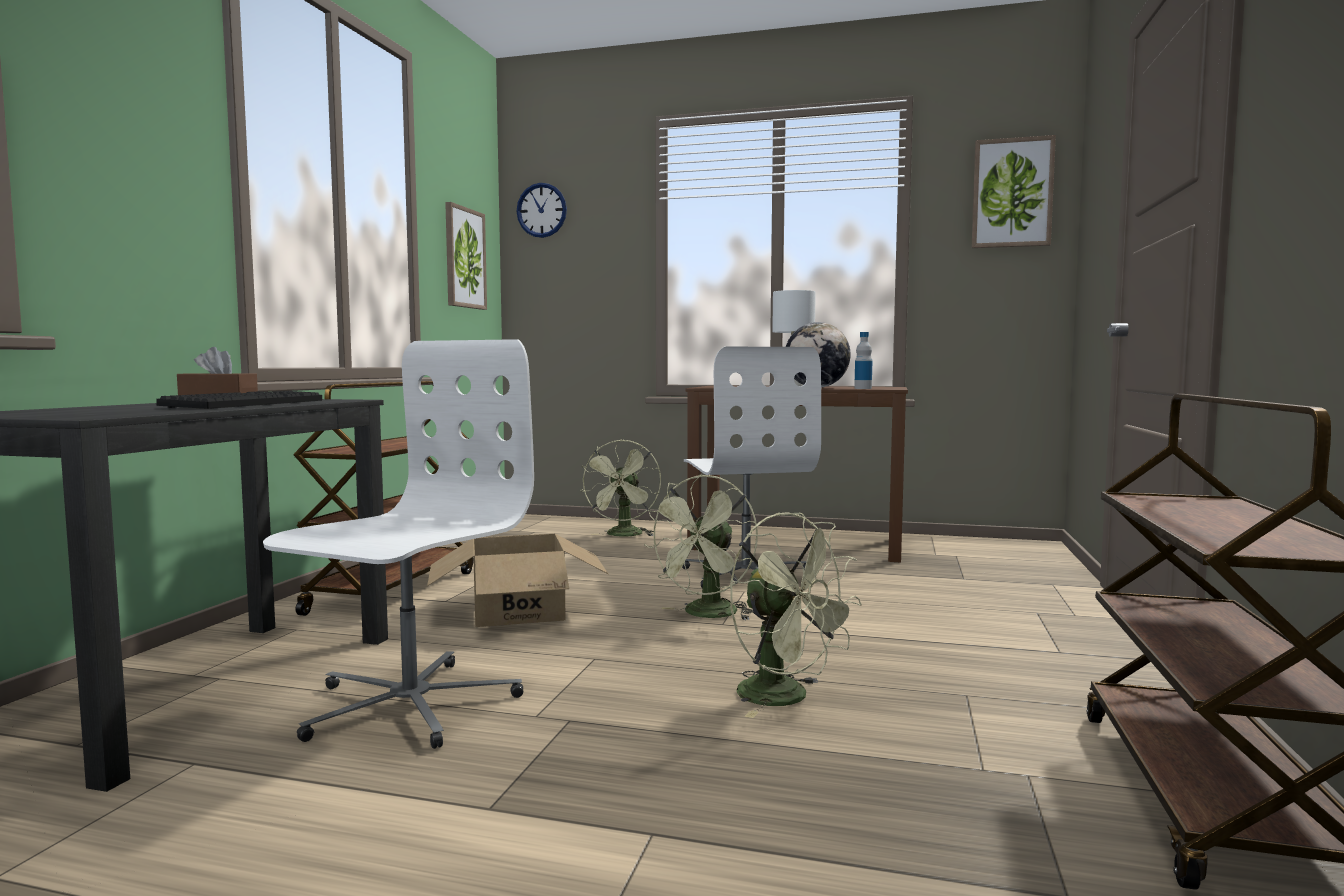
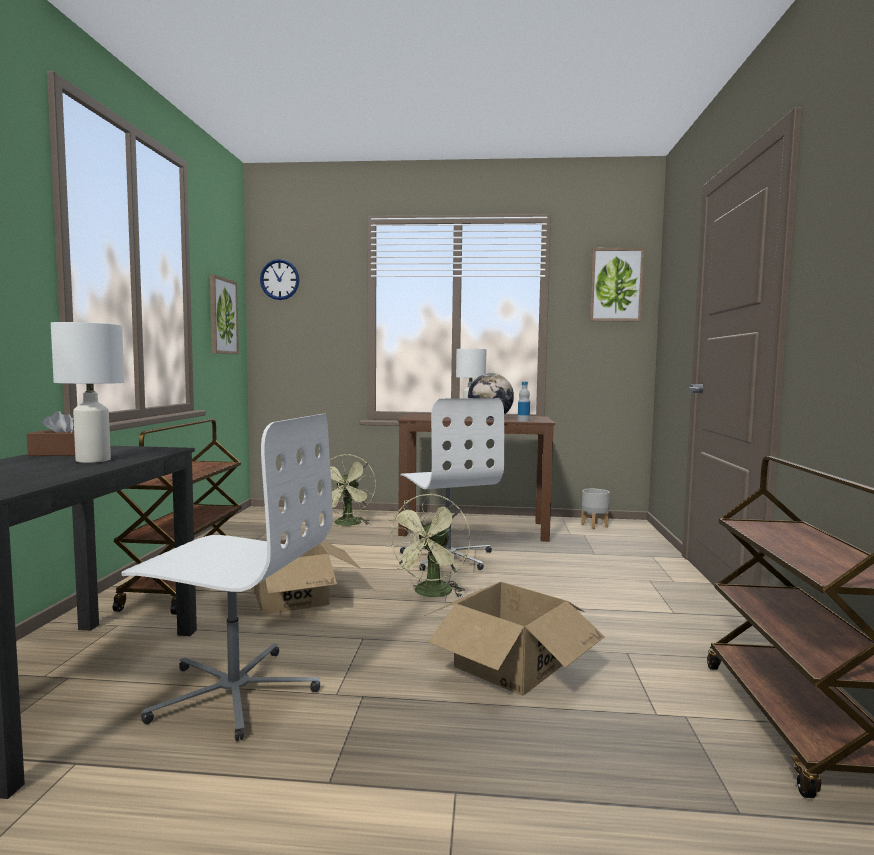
camera: 10 degrees left, 0 degrees up
keyboard [156,391,322,409] -> white table lamp [51,322,124,463]
white office chair [263,339,534,749] -> white office chair turned 90 degrees clockwise [121,414,333,741]
green fan [730,512,862,718] -> cardboard box [424,582,605,696]
none -> grey planter [581,489,609,529]

